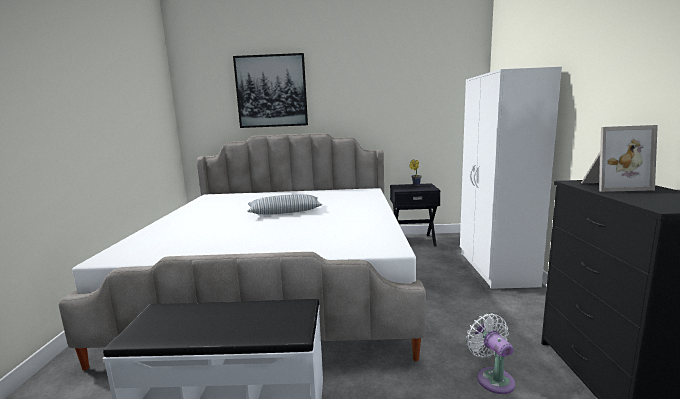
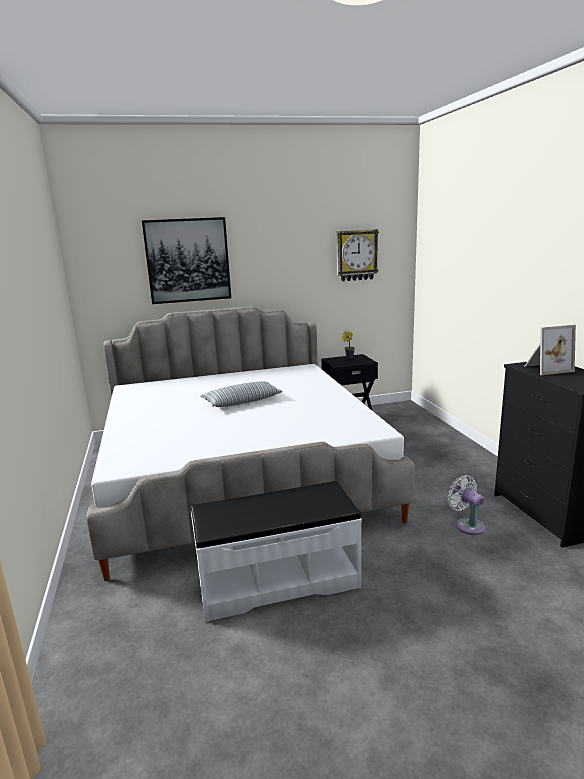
camera: 15 degrees left, 5 degrees up
white wardrobe [460,67,562,289] -> none
none -> wall clock [336,229,379,281]

